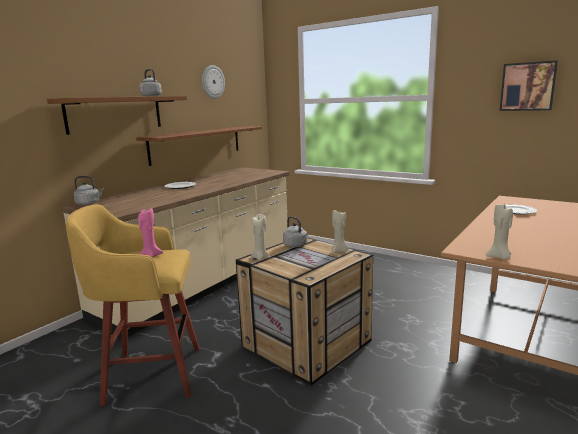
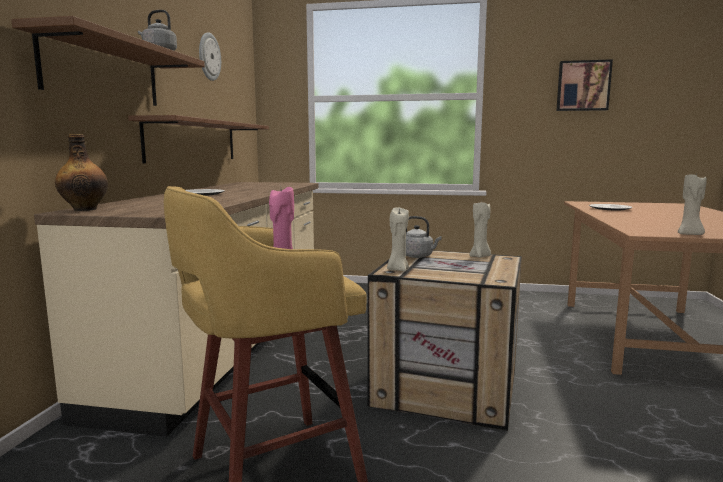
camera: 25 degrees left, 5 degrees down
grey kettle [73,176,104,205] -> bottle [55,134,108,211]

